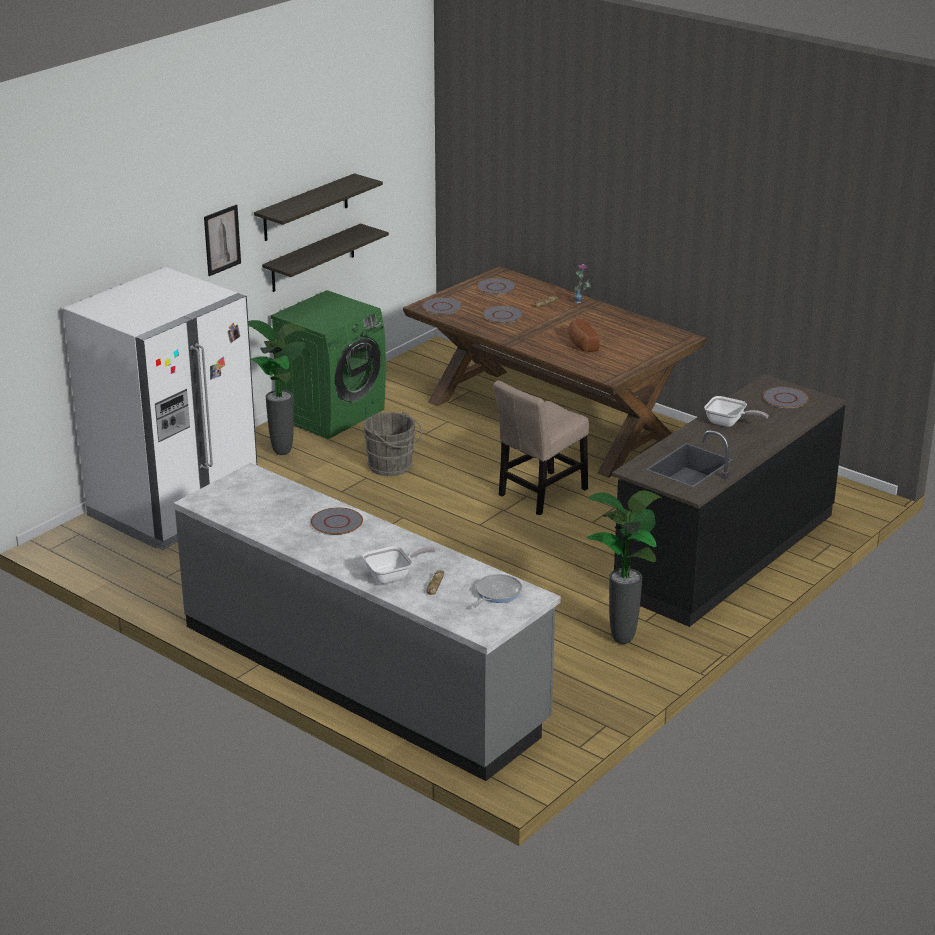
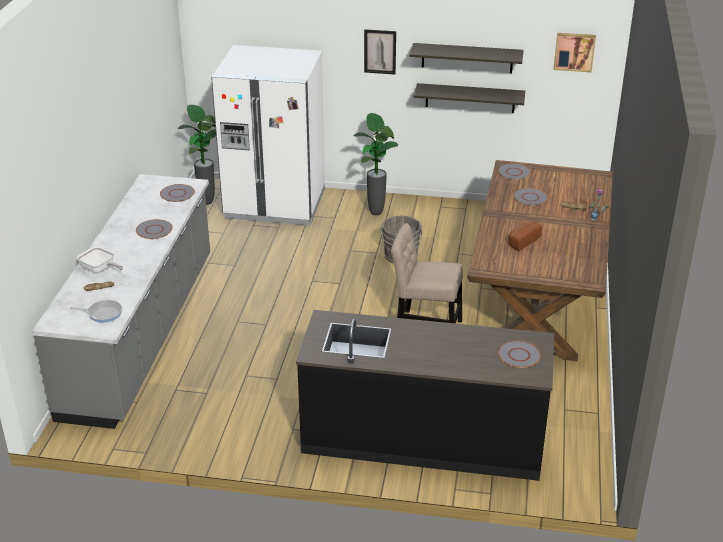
camera: 60 degrees right, 5 degrees up
green washing machine [271,290,386,439] -> none
grey plate [476,278,516,295] -> grey plate moved to [160,184,195,202]
potted plant [587,490,662,644] -> potted plant moved to [178,105,216,205]
frying pan [704,396,769,427] -> none
none -> picture [554,33,596,72]

